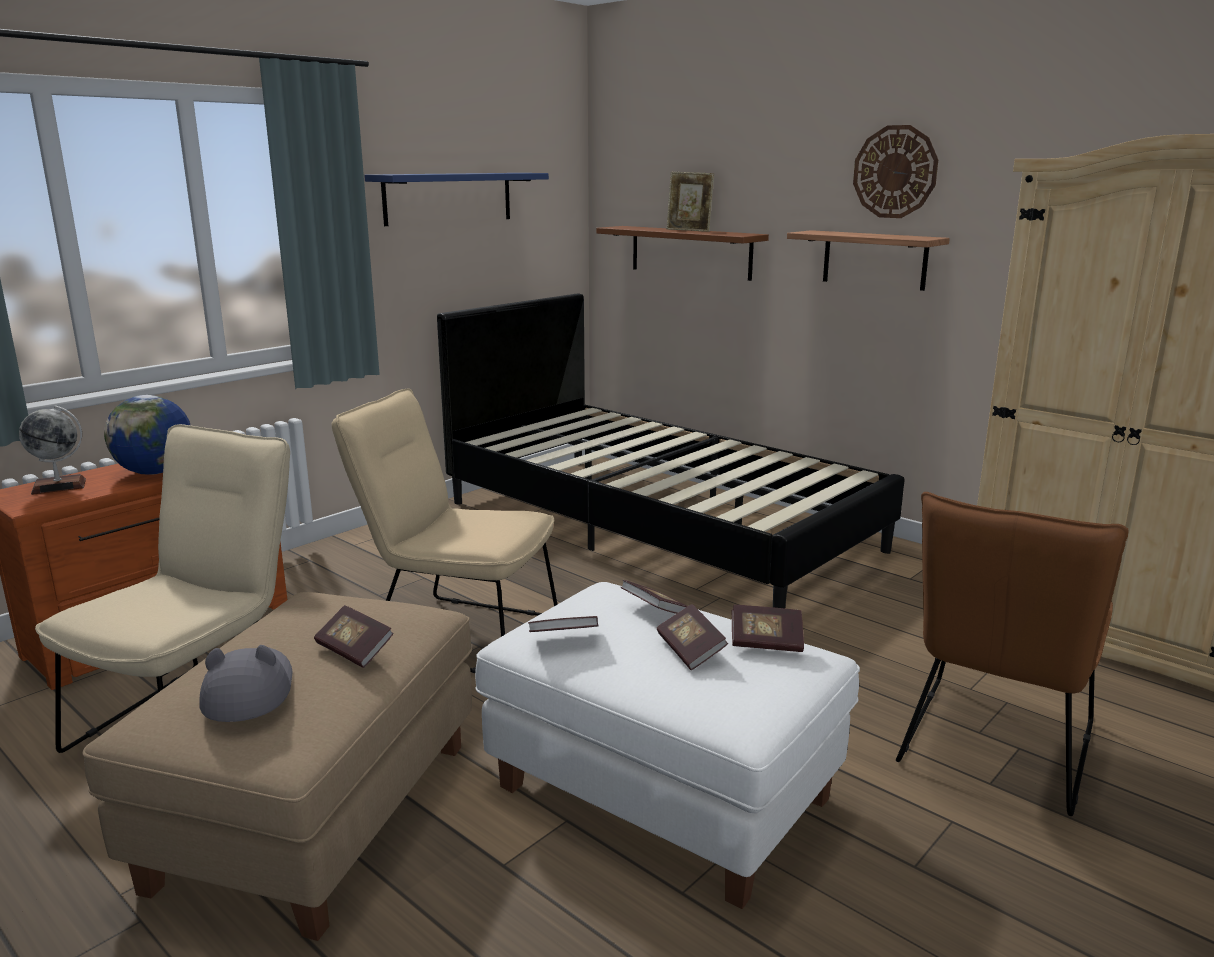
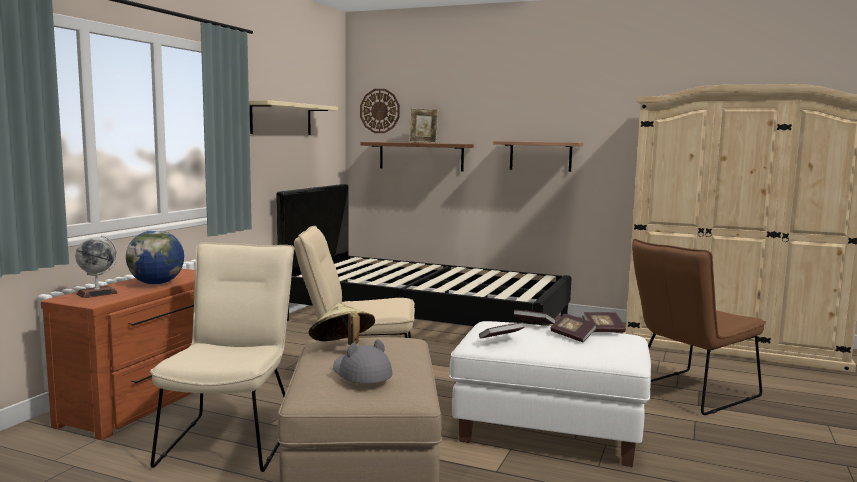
camera: 20 degrees left, 10 degrees down
book [314,605,394,668] -> none
blue shelf [364,173,549,226] -> beige shelf [249,100,338,135]
wall clock [853,125,938,218] -> wall clock moved to [360,89,400,133]
brown chair [896,492,1129,816] -> brown chair turned 45 degrees clockwise [632,239,766,415]
none -> beige hat [309,303,375,345]

